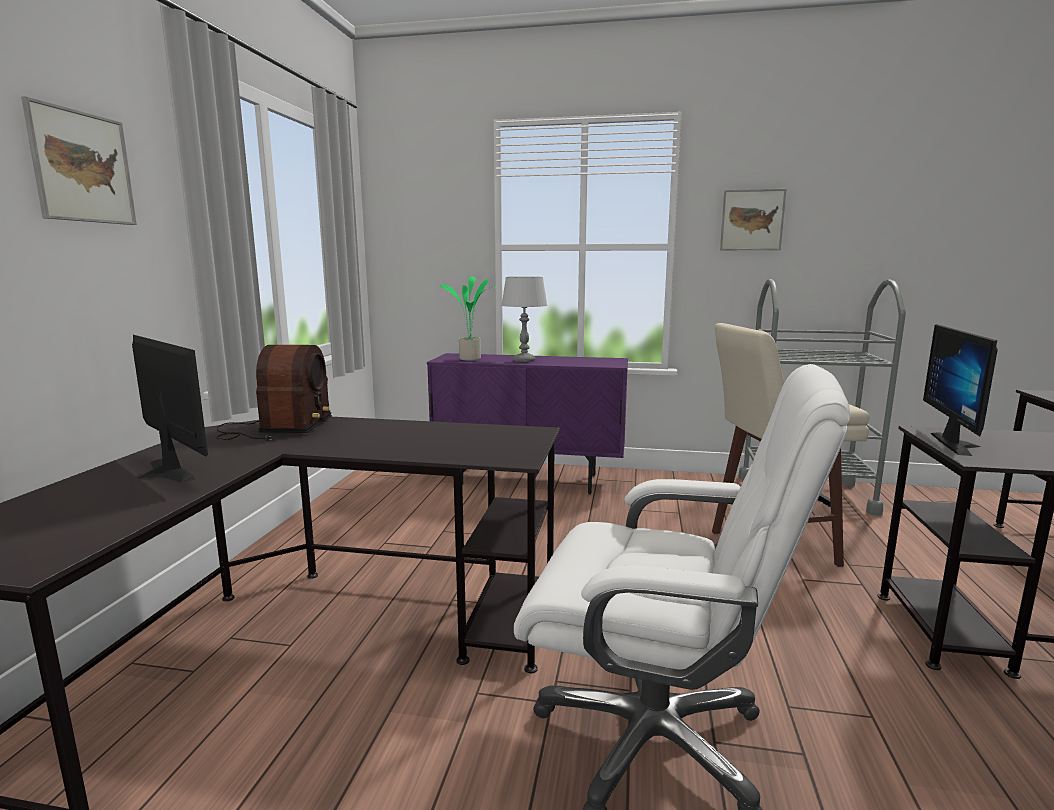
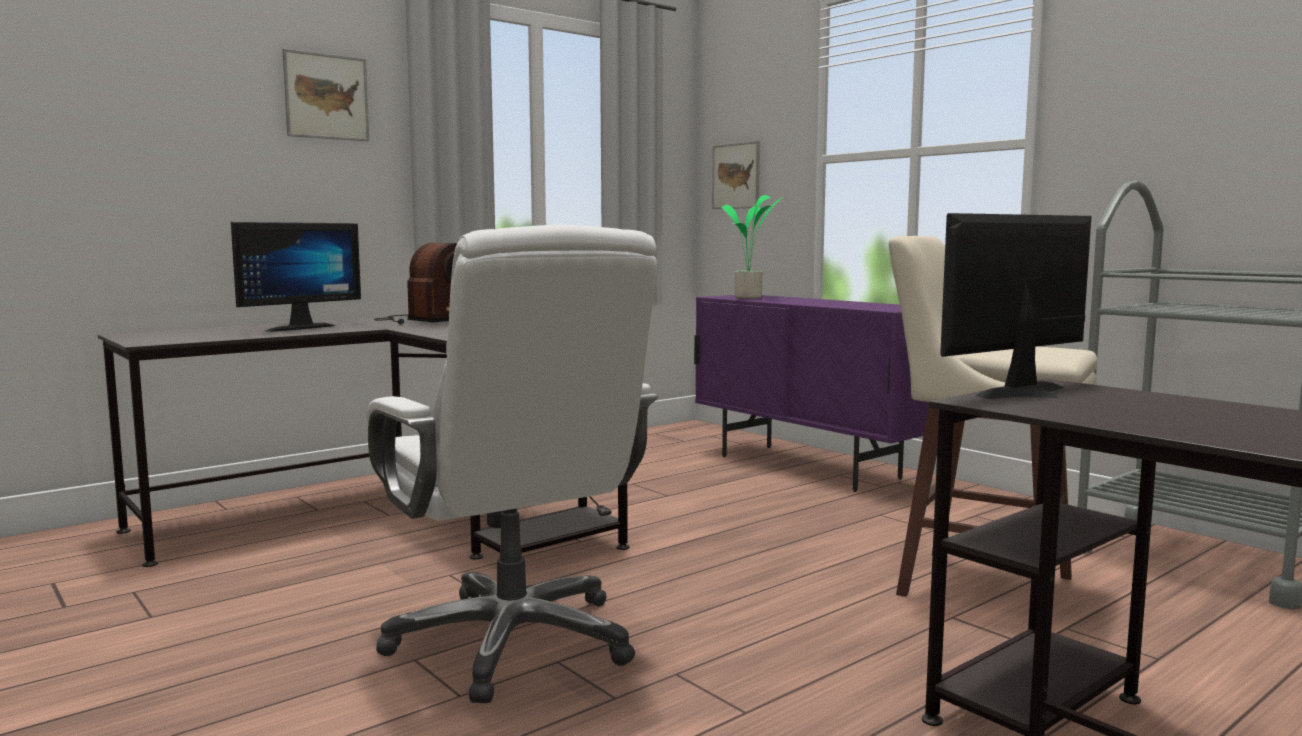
camera: 40 degrees right, 5 degrees down
monitor [132,335,208,483] -> monitor turned 45 degrees clockwise [231,222,361,332]
grey table lamp [501,277,547,362] -> none
picture [720,189,786,250] -> picture moved to [712,141,760,209]

